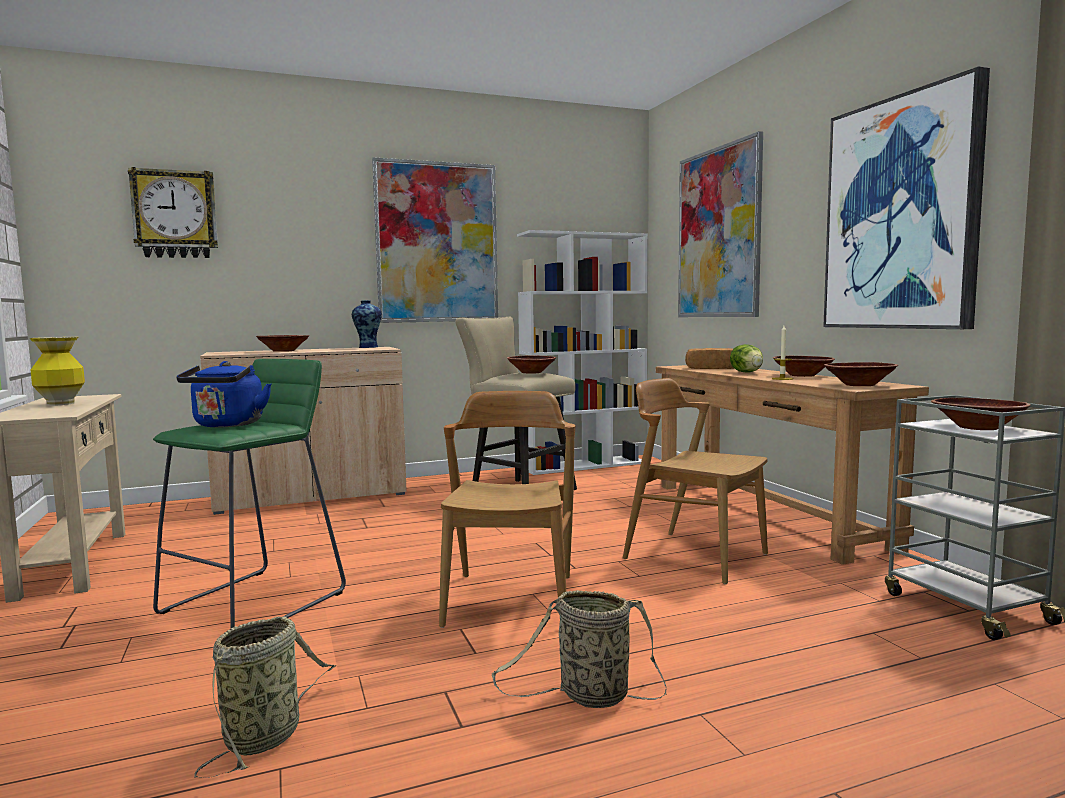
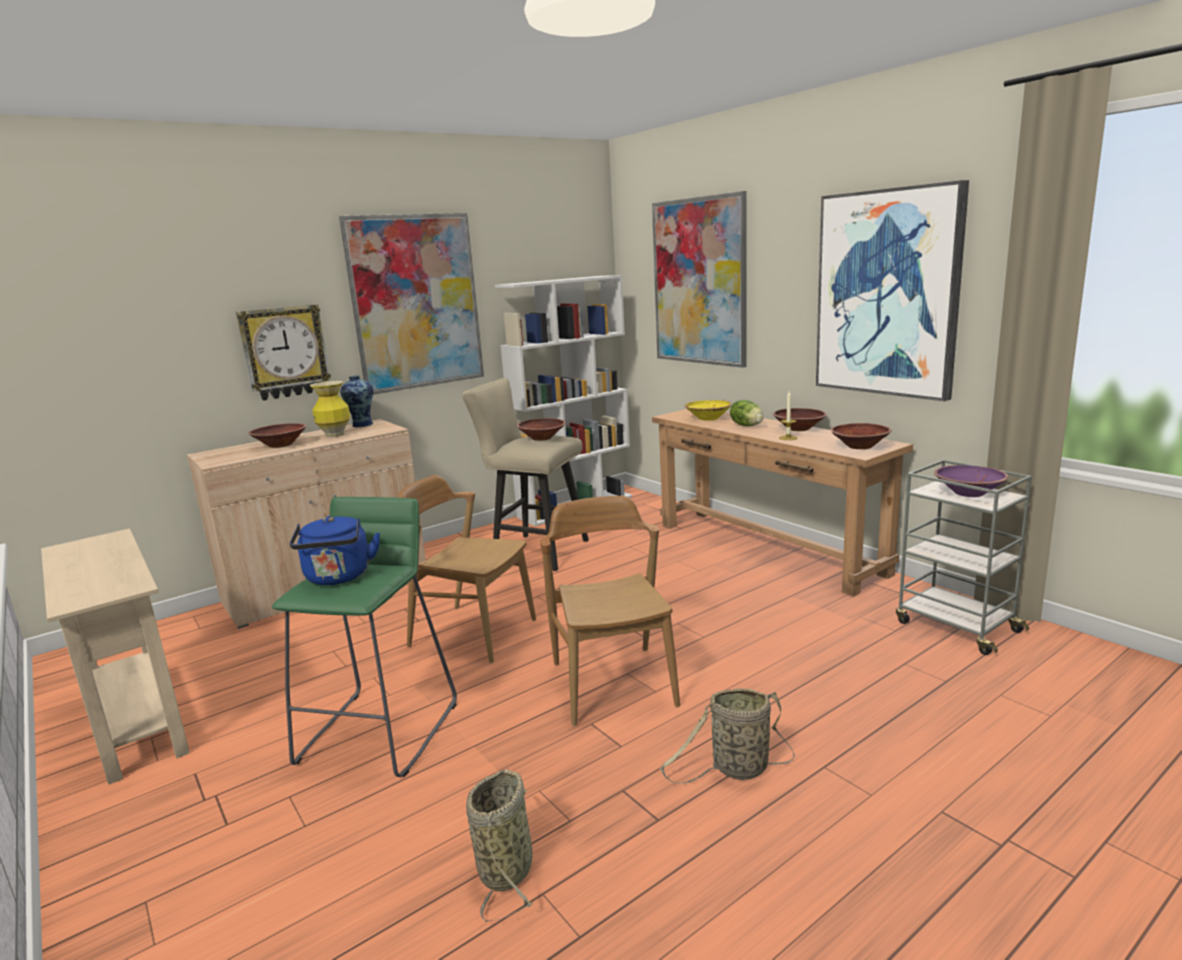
camera: 15 degrees left, 10 degrees up
vase [30,337,85,406] -> vase moved to [310,381,350,437]
wall clock [128,167,218,258] -> wall clock moved to [236,305,331,401]
brown chair [623,378,768,584] -> brown chair moved to [398,475,536,663]
bread [685,348,734,369] -> yellow bowl [684,400,732,421]
brown bowl [931,398,1031,430] -> purple bowl [934,465,1009,497]

